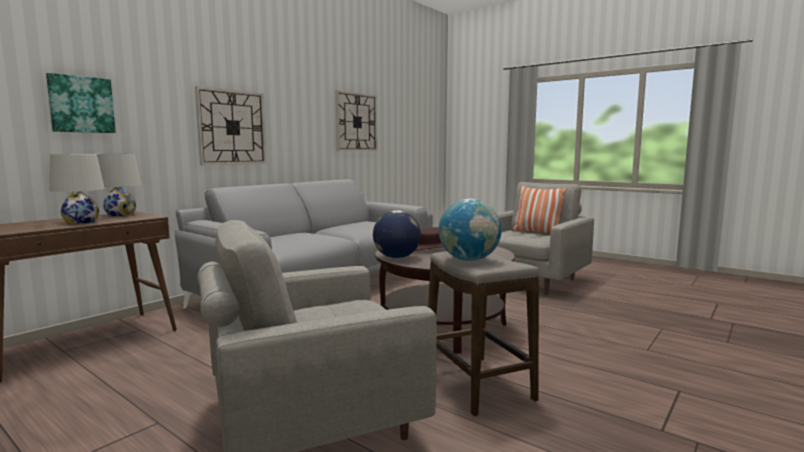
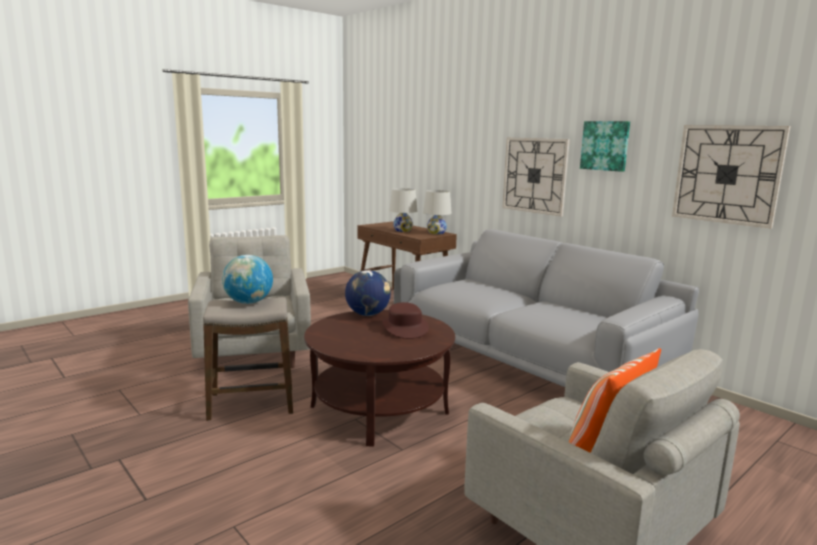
camera: 100 degrees right, 5 degrees up
picture [46,73,116,133] -> picture moved to [580,121,630,172]

